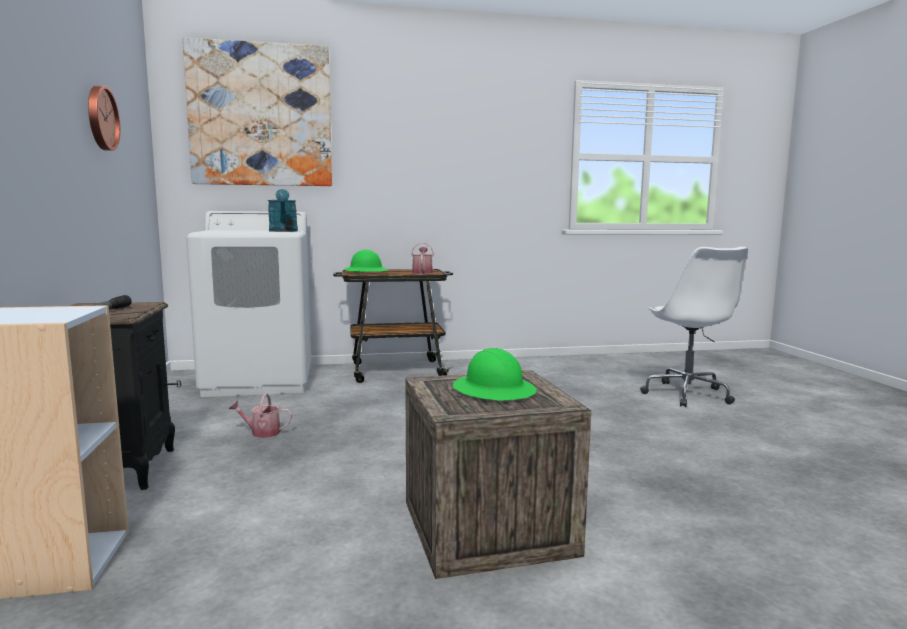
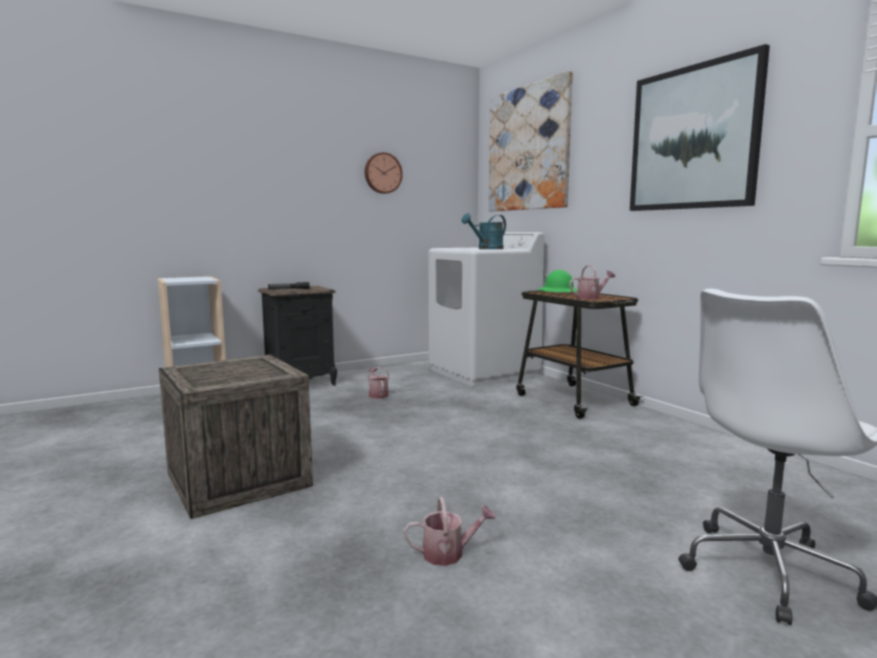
camera: 70 degrees right, 0 degrees up
green hard hat [453,348,537,400] -> none
none -> watering can [403,497,495,566]
none -> picture [630,44,770,211]

